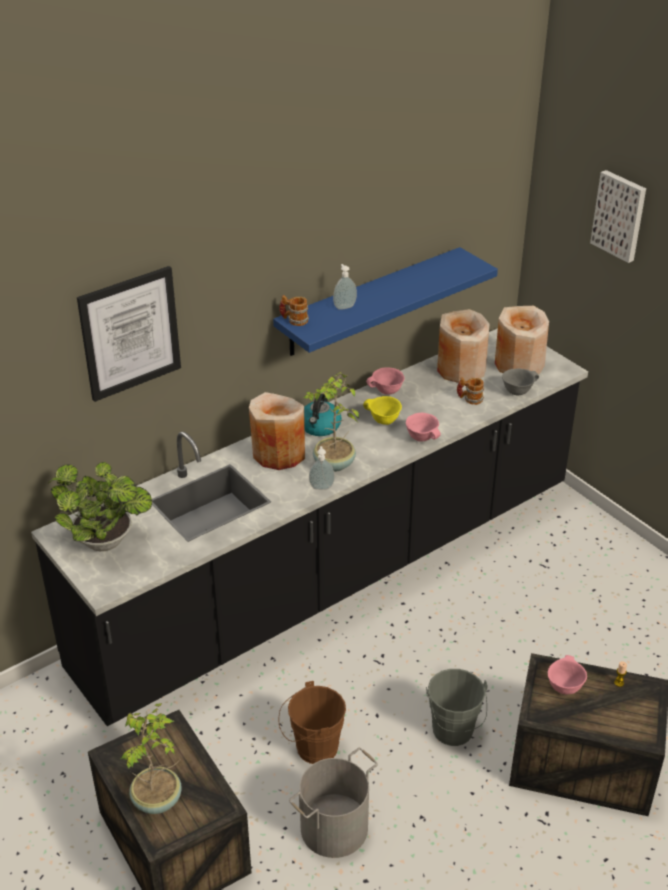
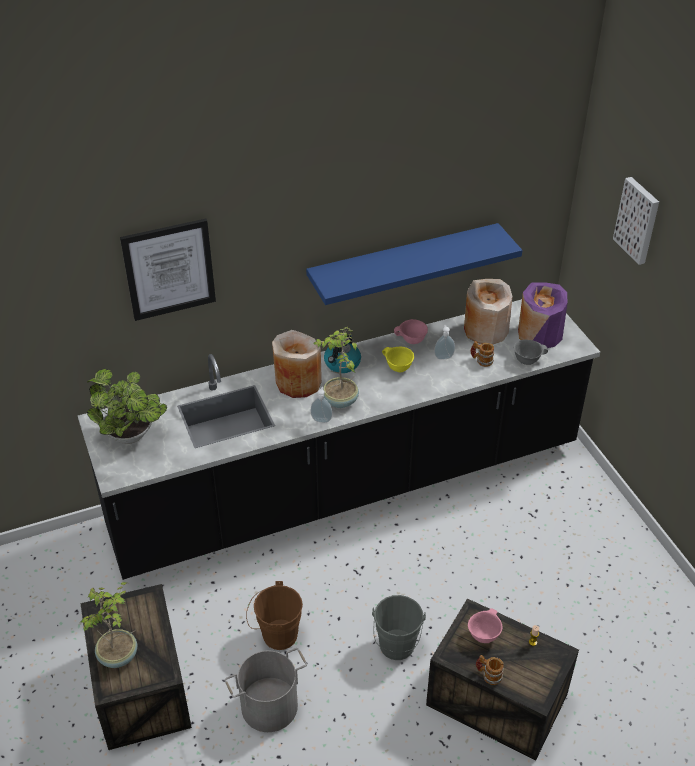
camera: 15 degrees right, 5 degrees up
mug [279,295,309,326] -> mug moved to [476,655,504,685]
soap dispenser [333,264,357,310] -> soap dispenser moved to [434,325,455,359]
pink bowl [406,413,441,442] -> none
beige vase [495,306,549,374] -> purple vase [518,282,568,348]

